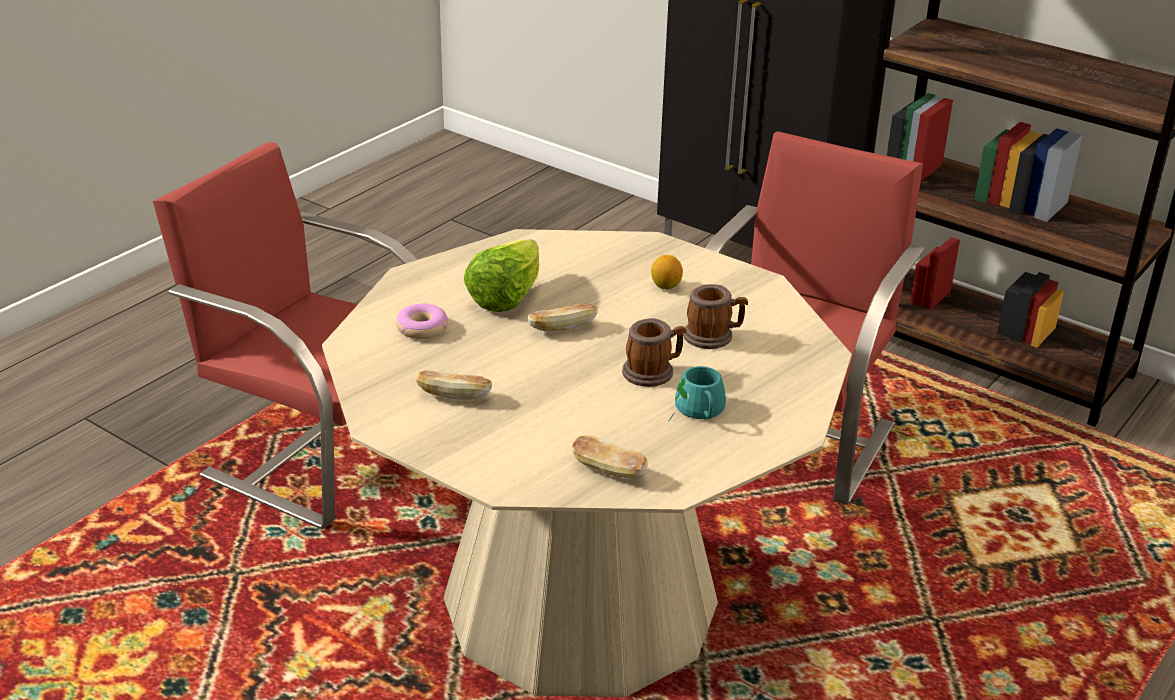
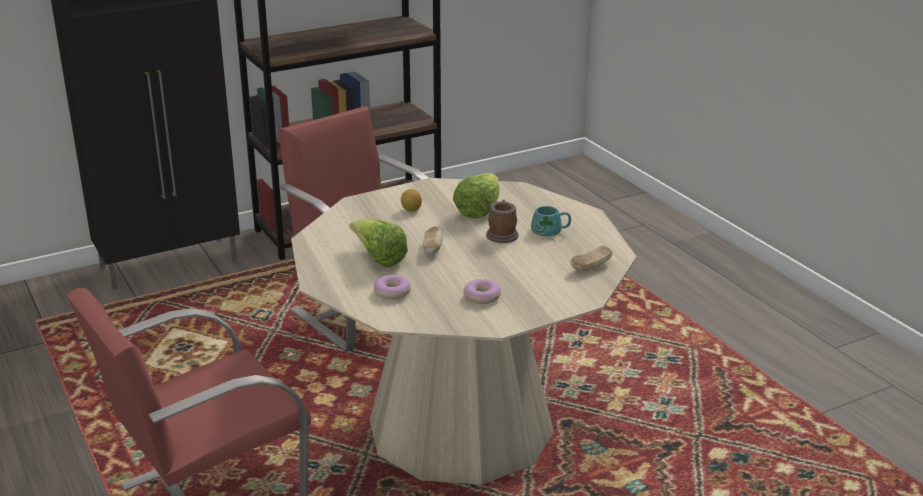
camera: 65 degrees left, 5 degrees down
bread [415,371,492,400] -> donut [464,279,501,304]
mug [683,284,748,349] -> lettuce [453,173,499,218]

